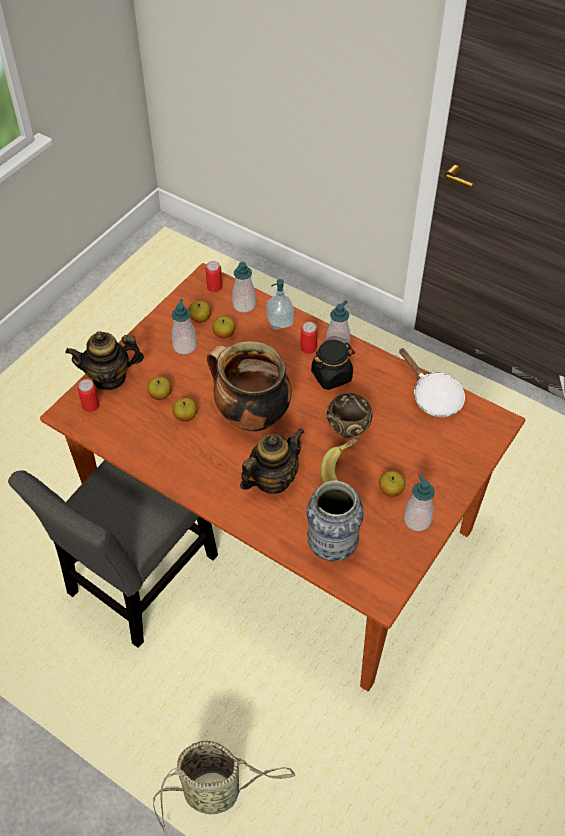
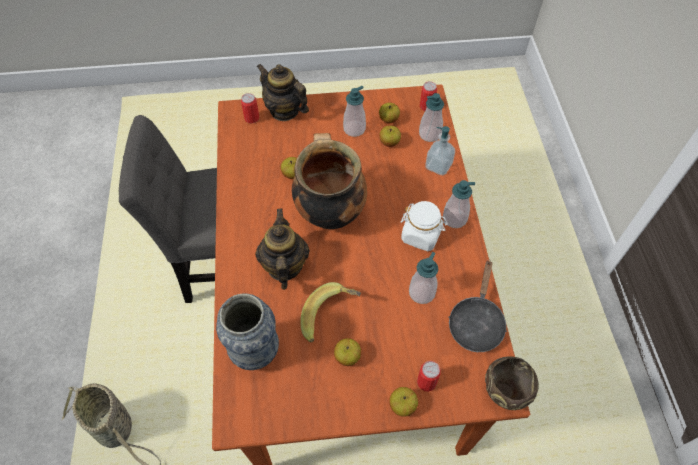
camera: 50 degrees right, 5 degrees up
apple [147,376,172,400] -> apple moved to [389,387,418,417]
teapot [240,428,304,494] -> teapot turned 105 degrees counterclockwise [255,209,310,290]
can [301,322,317,354] -> can moved to [417,361,441,392]
black jar [311,340,355,390] -> white jar [401,201,448,251]
brown bowl [327,393,373,438] -> brown bowl moved to [485,356,539,410]
white frying pan [399,348,465,417] -> black frying pan [448,261,507,352]
soap dispenser [404,474,435,531] -> soap dispenser moved to [409,252,438,304]

